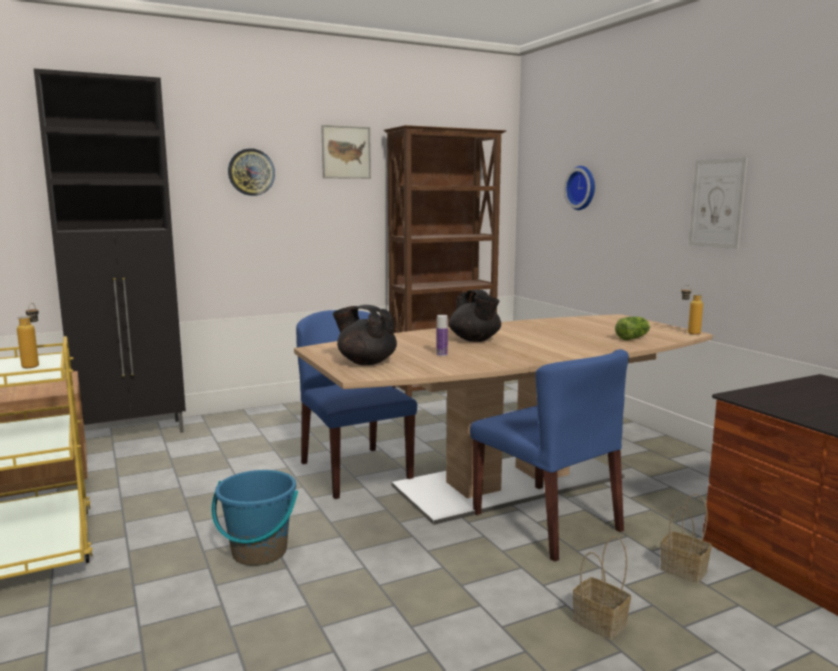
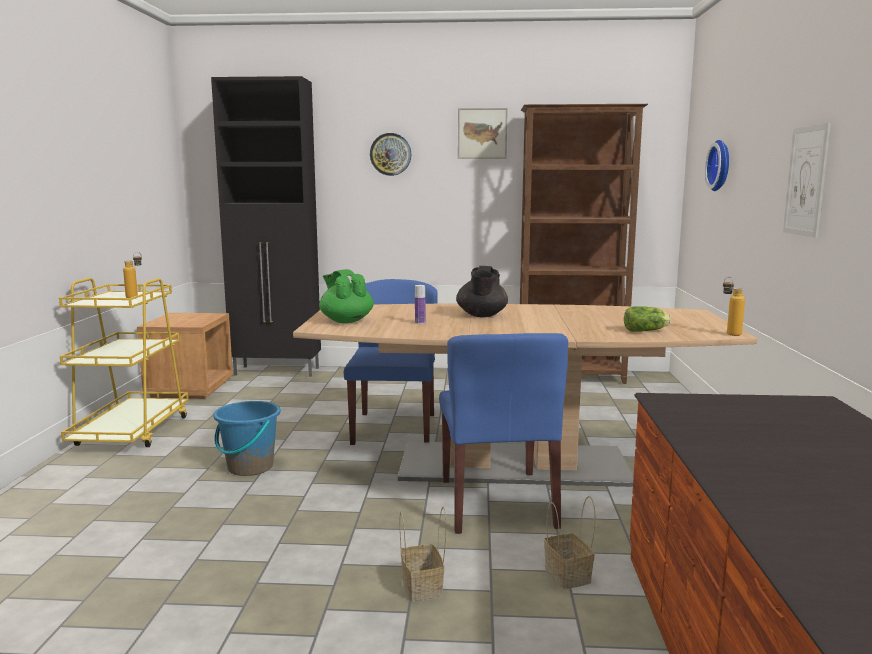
camera: 30 degrees right, 0 degrees up
black teapot [333,305,397,365] -> green teapot [319,269,374,323]

